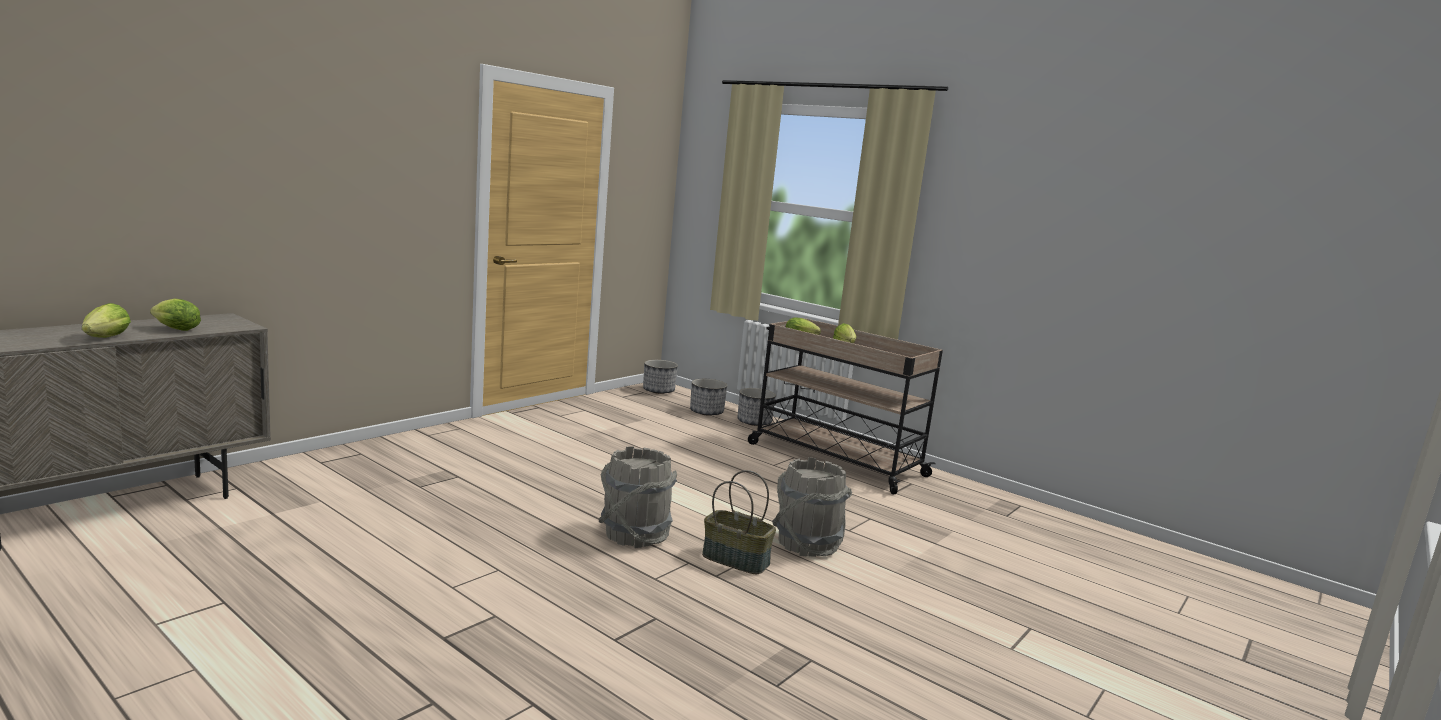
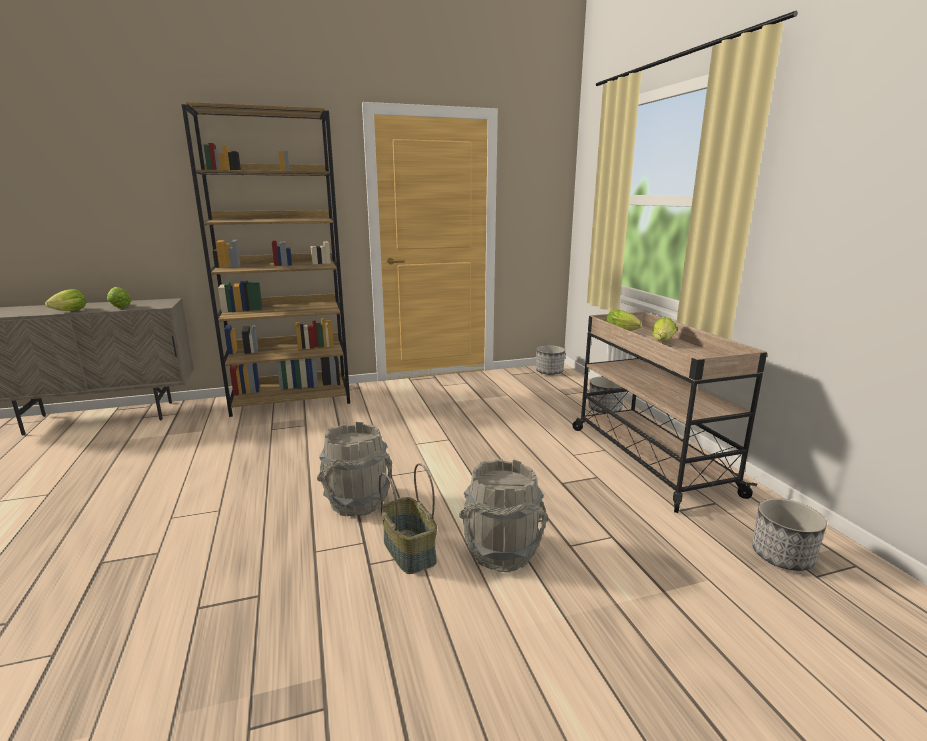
camera: 35 degrees right, 5 degrees up
planter [690,379,727,416] -> planter moved to [752,498,827,571]
none -> brown bookcase [181,102,350,417]

